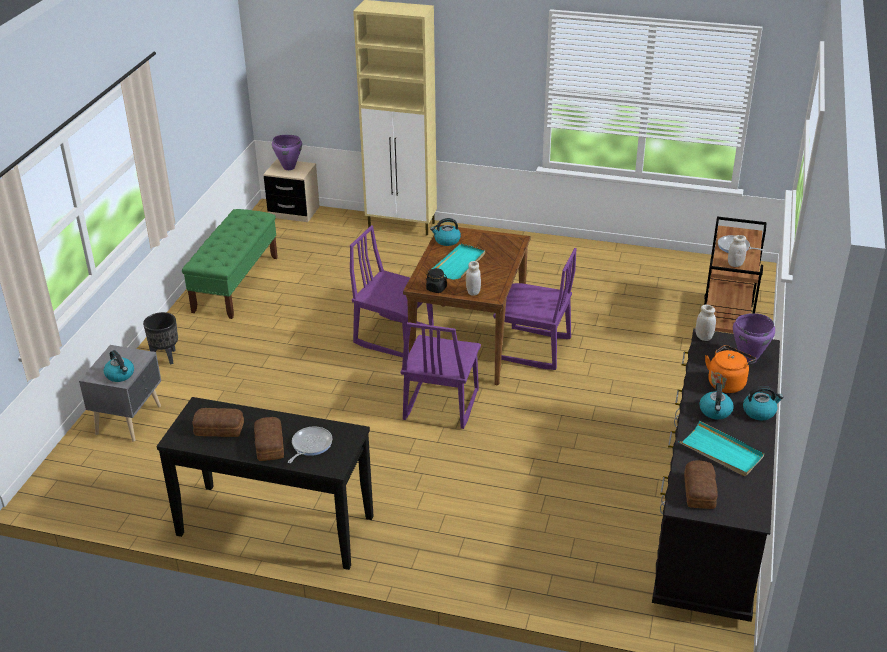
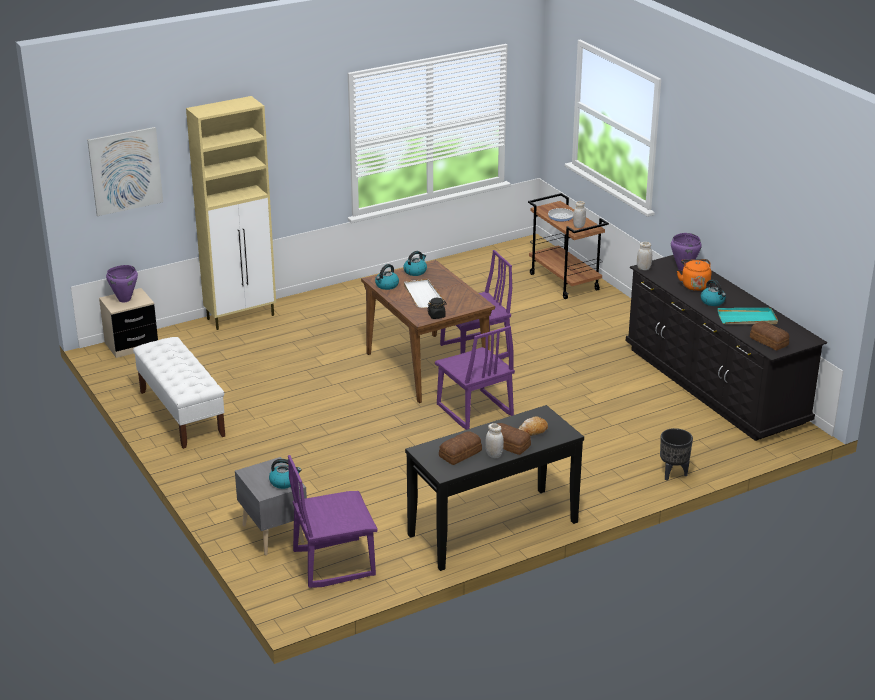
camera: 45 degrees left, 5 degrees down
black planter [143,312,178,365] -> black planter moved to [660,428,693,481]
green bench [182,209,278,319] -> white bench [133,337,225,449]
frying pan [288,427,333,463] -> bread [519,417,548,436]
purple chair [350,225,434,357] -> purple chair moved to [288,455,378,588]
turquoise tray [432,243,485,280] -> white tray [404,279,444,308]
white jar [466,261,481,296] -> white jar moved to [485,423,504,458]
kettle [743,386,783,420] -> kettle moved to [403,251,427,276]
none -> picture [87,127,163,216]

